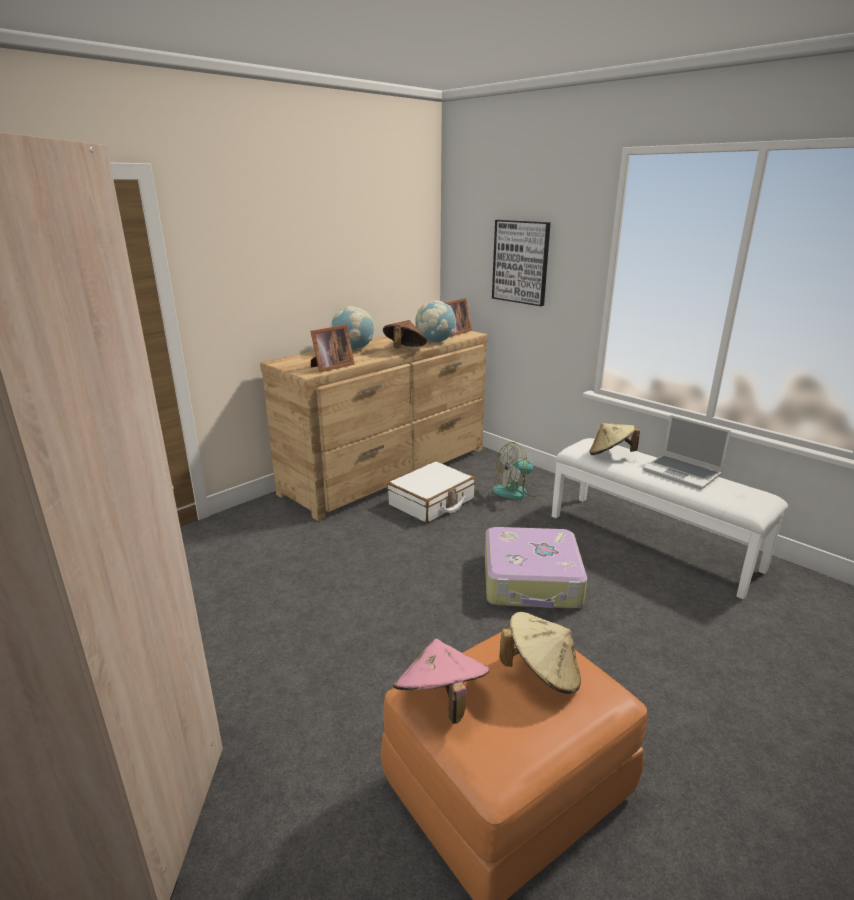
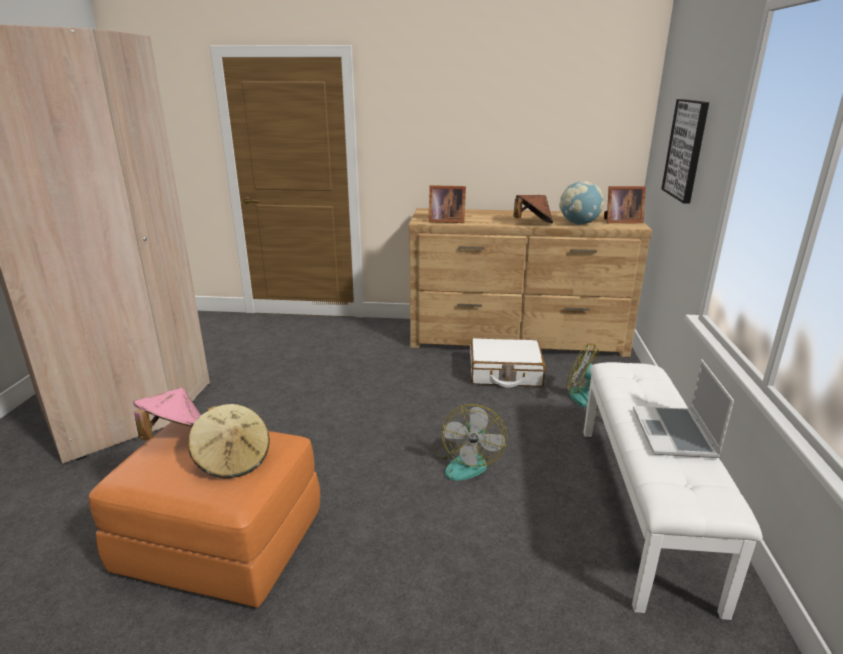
camera: 50 degrees right, 0 degrees up
globe [331,306,374,350] -> none
suitcase [485,527,587,608] -> fan [434,404,507,481]
beige hat [589,423,640,455] -> none

